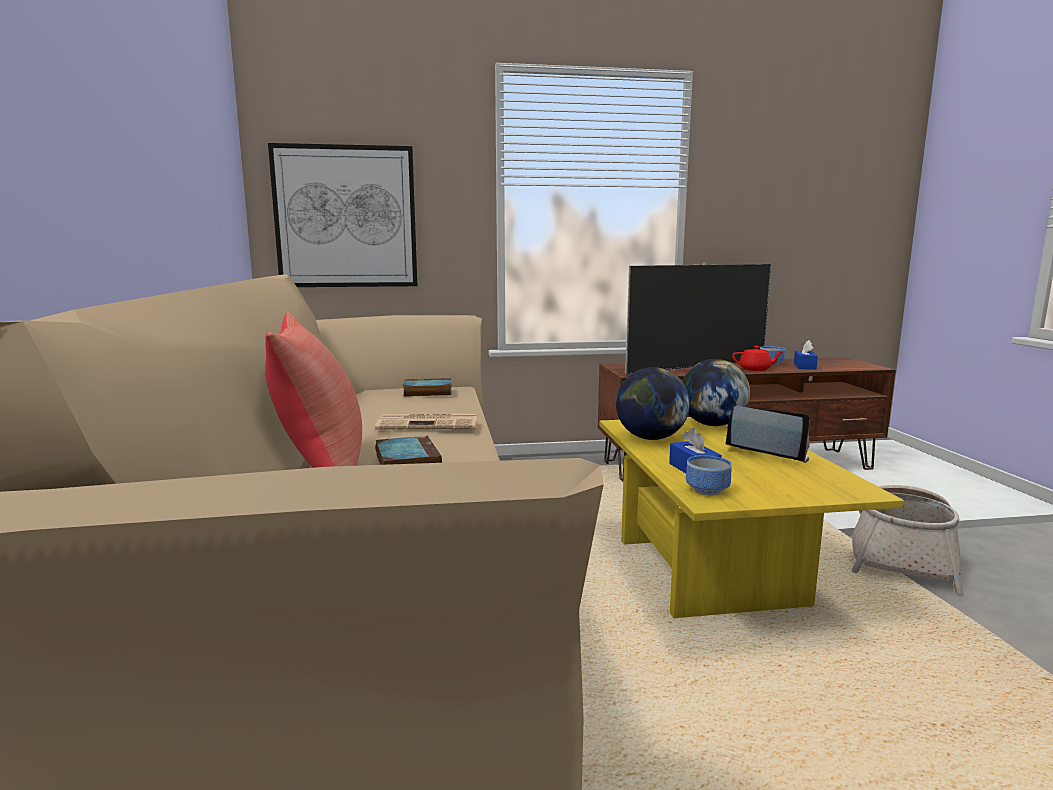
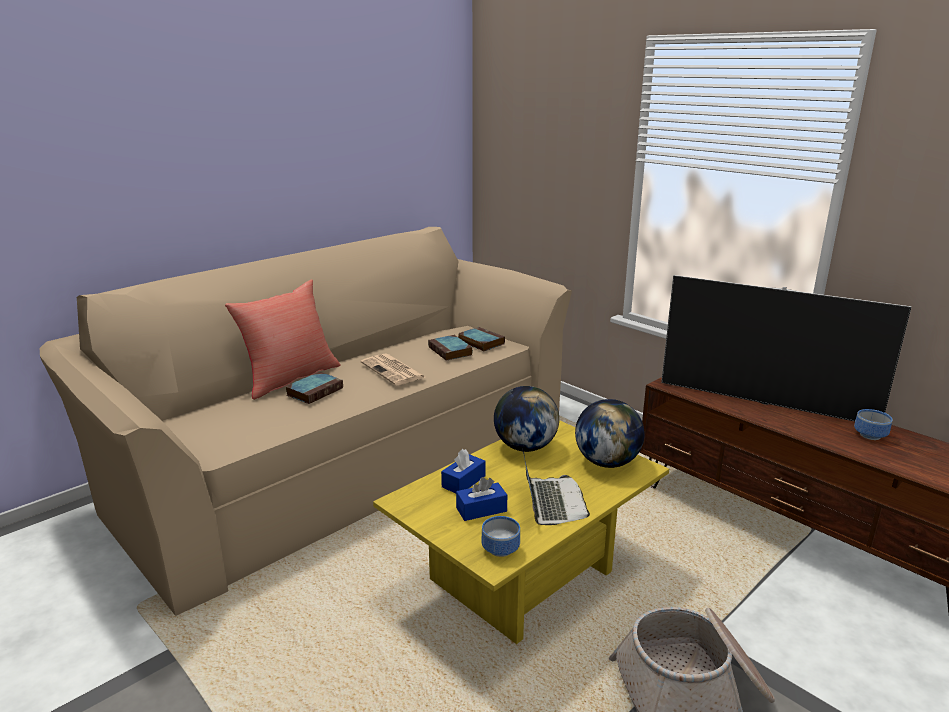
camera: 55 degrees right, 10 degrees up
picture [268,143,417,287] -> none
bowl [686,455,732,495] -> bowl moved to [481,516,520,557]
red teapot [732,346,783,371] -> none
blue tissue box [794,340,818,370] -> blue tissue box moved to [456,477,507,521]
none -> book [428,335,473,361]

